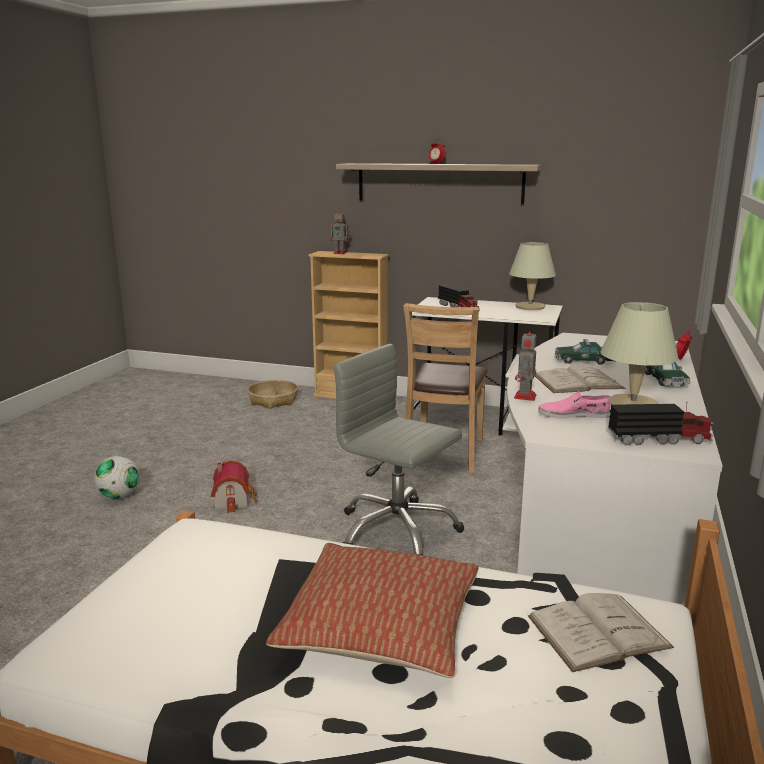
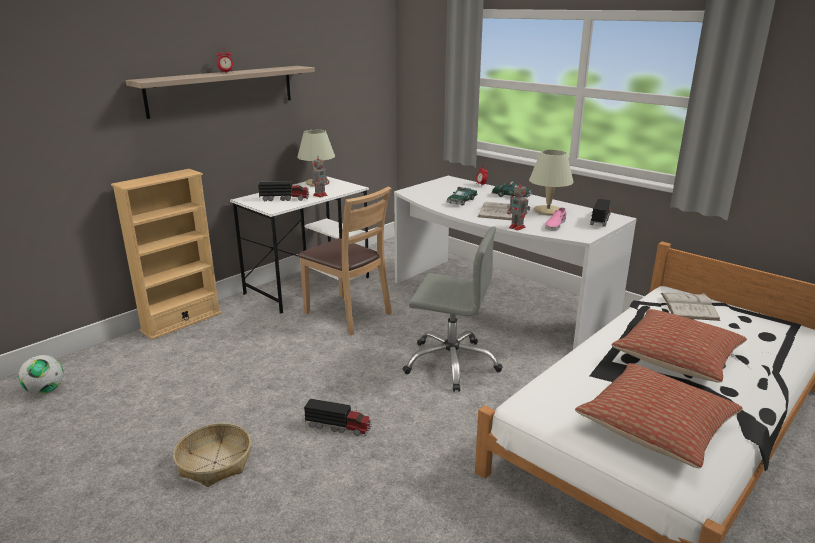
camera: 65 degrees left, 5 degrees up
football [94,456,140,499] -> football moved to [18,355,64,394]
toy house [211,460,257,513] -> toy truck [304,399,372,436]
basket [248,380,298,409] -> basket moved to [173,423,251,487]
toy robot [330,208,350,254] -> toy robot moved to [312,155,329,198]
grey office chair [334,344,464,556] -> grey office chair turned 135 degrees counterclockwise [403,226,502,392]
none -> pillow [575,363,743,468]

